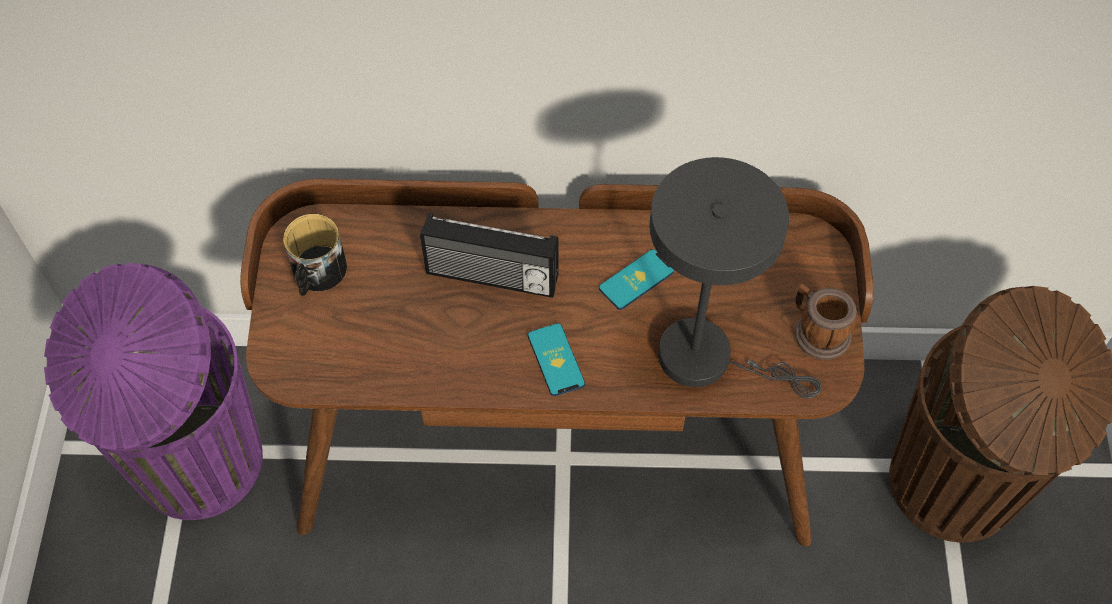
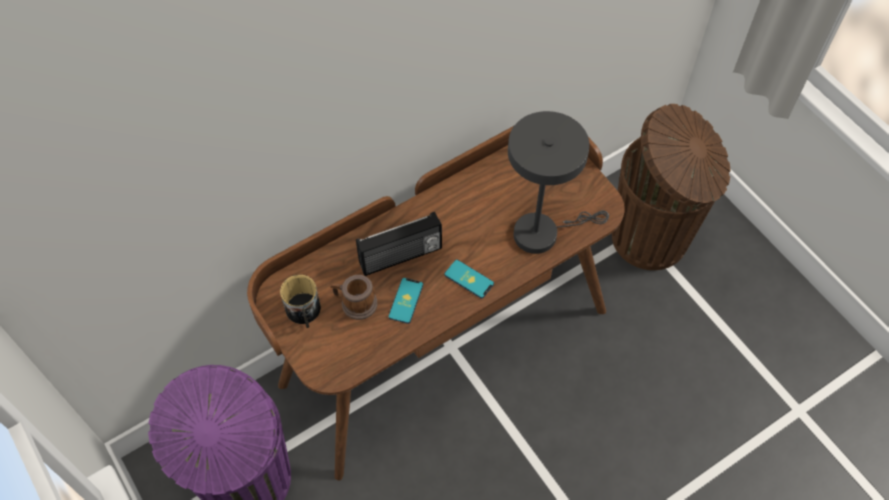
camera: 35 degrees left, 0 degrees up
phone [599,249,674,310] -> phone moved to [388,278,423,324]
mug [795,283,857,360] -> mug moved to [330,275,378,320]

